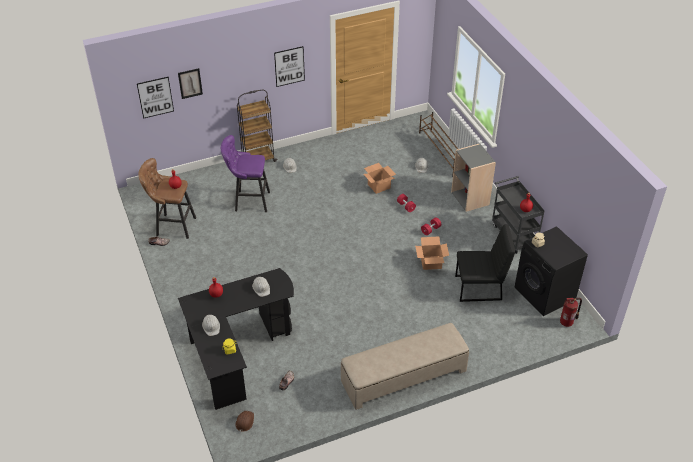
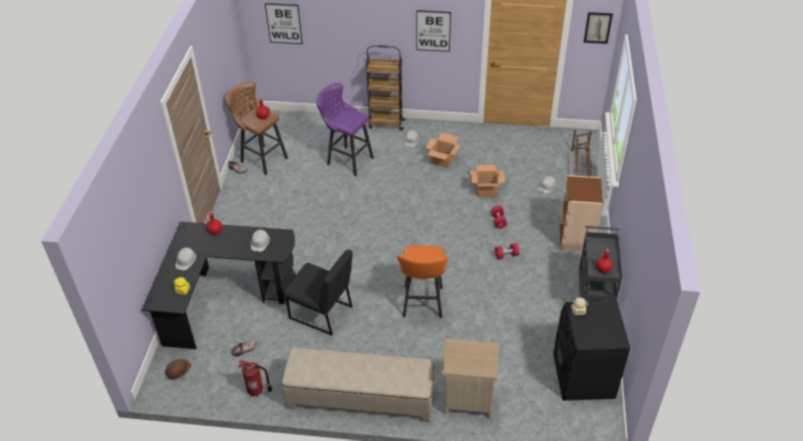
camera: 30 degrees right, 0 degrees up
picture [178,68,203,99] -> picture moved to [584,12,613,44]
cardboard box [415,236,449,270] -> cardboard box moved to [425,132,461,168]
grey bookcase [451,143,496,212] -> brown bookcase [560,175,603,252]
black chair [455,224,515,302] -> black chair moved to [283,249,353,336]
fire extinguisher [560,298,582,327] -> fire extinguisher moved to [238,360,272,396]
none -> orange stool [397,245,448,318]
none -> beige nightstand [442,339,499,419]

